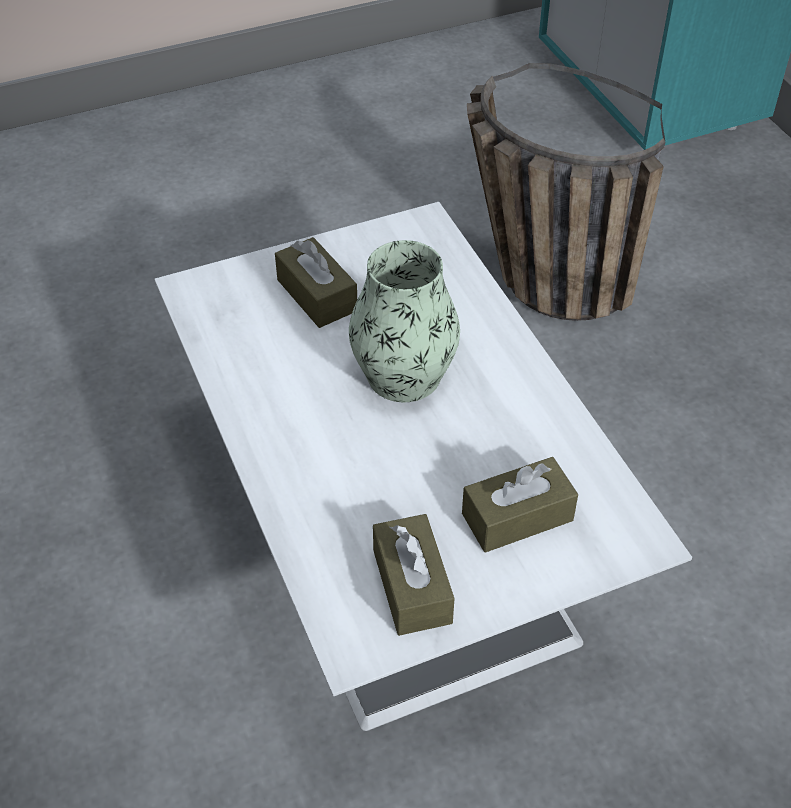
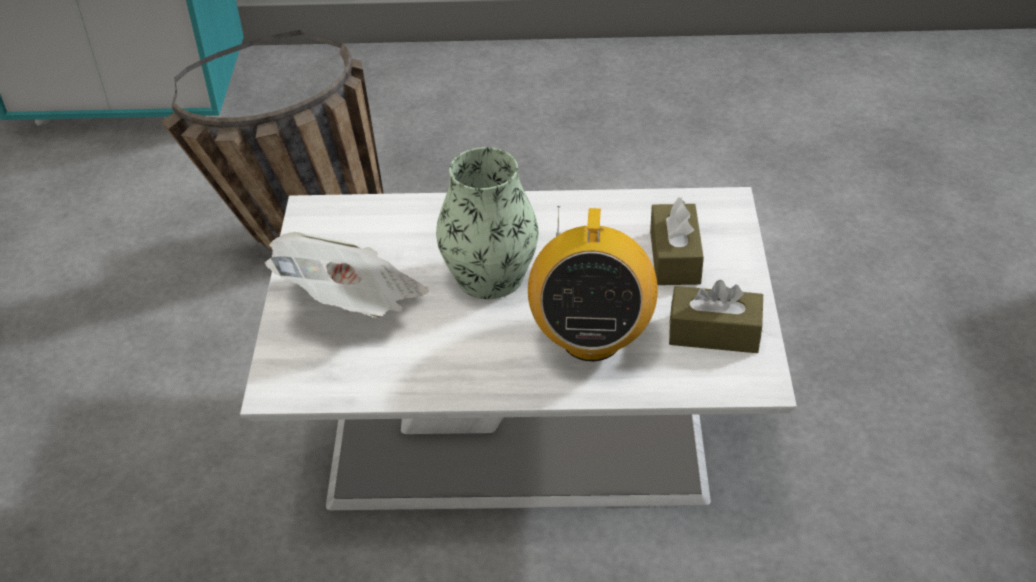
camera: 65 degrees left, 5 degrees down
brown tissue box [275,237,357,328] -> newspaper [264,232,429,318]
none -> radio [528,206,658,361]

